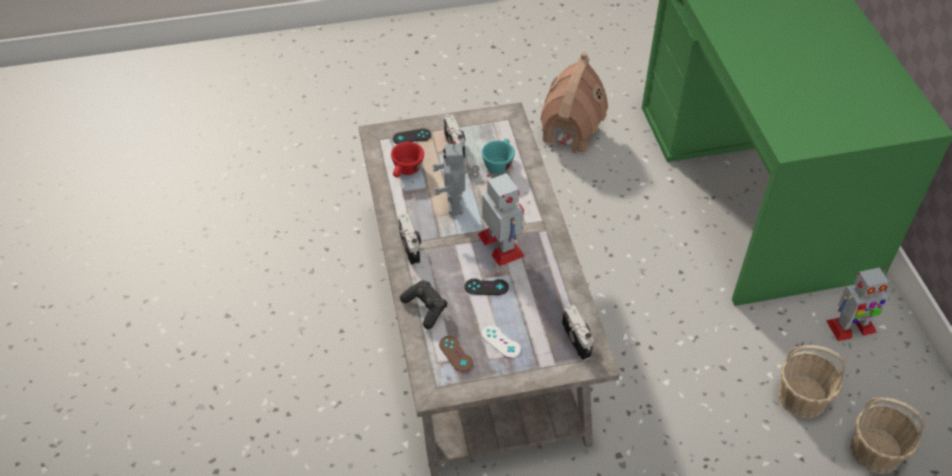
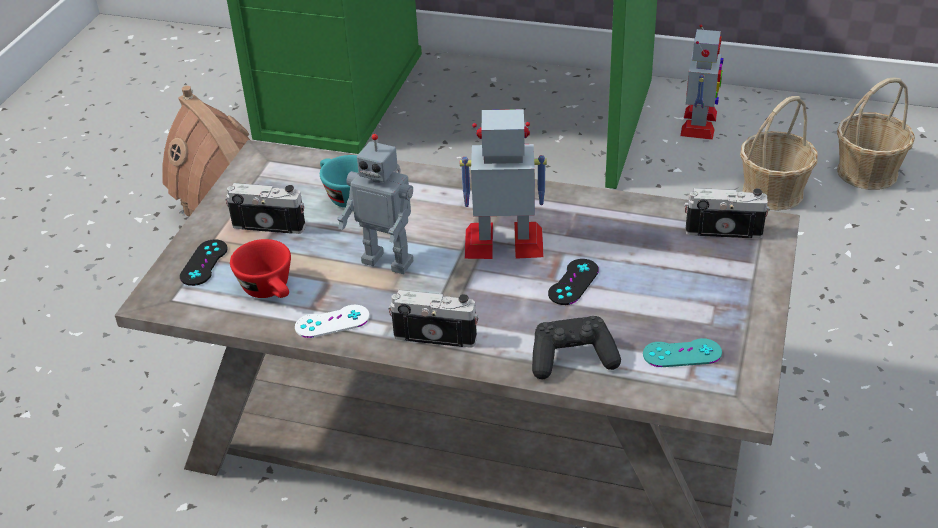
camera: 60 degrees left, 10 degrees down
brown game controller [439,336,473,372] -> turquoise game controller [643,338,722,367]
white game controller [482,325,521,358] -> white game controller moved to [295,305,370,338]

